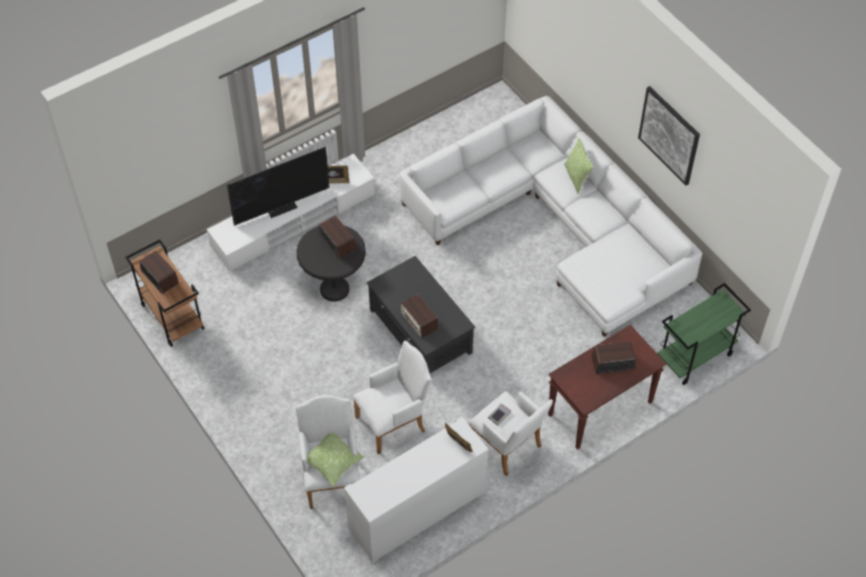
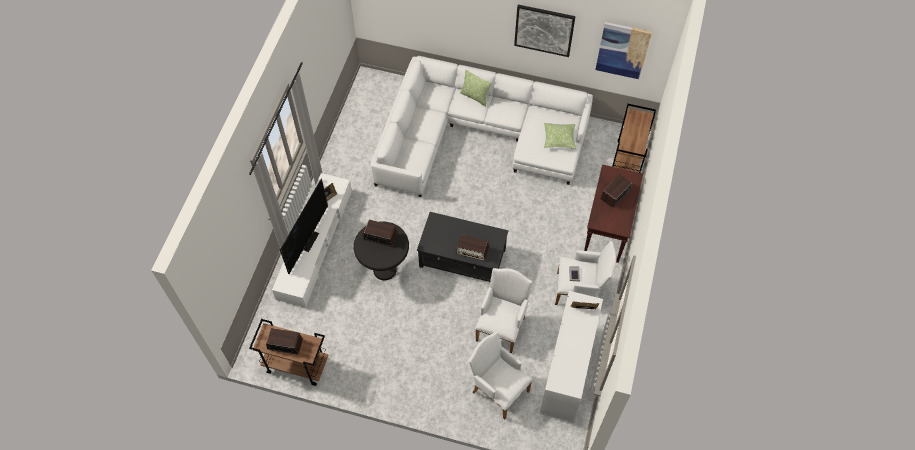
camera: 40 degrees left, 5 degrees up
pillow [300,433,364,487] -> pillow moved to [544,123,576,149]
green cart [657,283,751,385] -> brown cart [612,104,656,173]
none -> picture [595,22,652,79]

